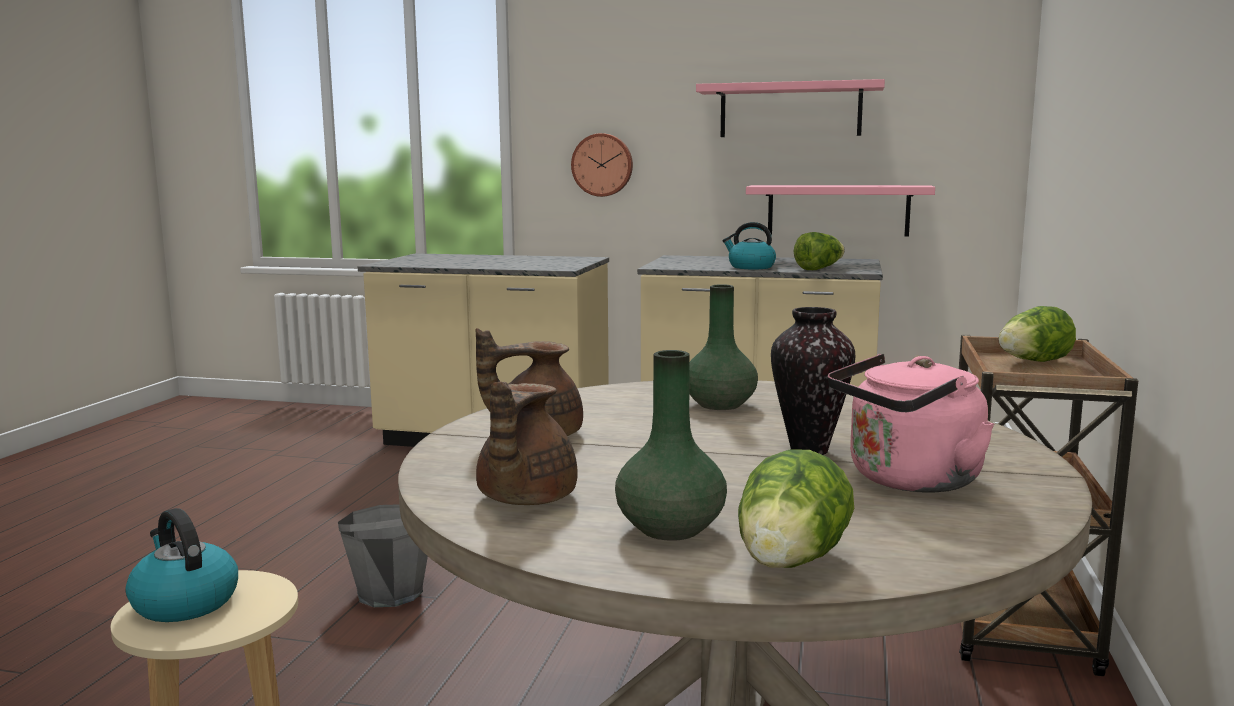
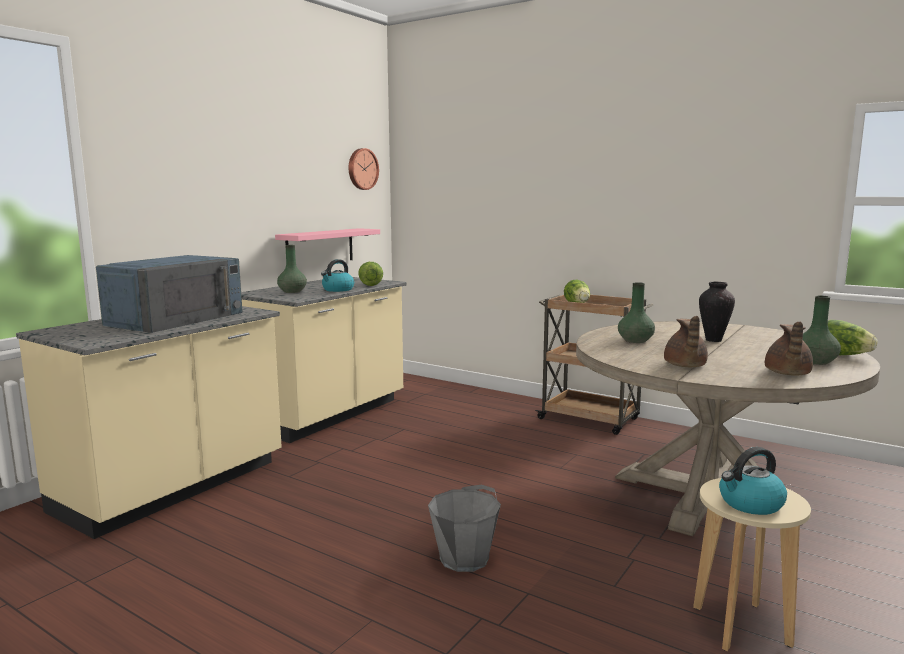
camera: 70 degrees left, 0 degrees up
brown teapot [476,381,578,505] -> brown teapot turned 75 degrees clockwise [765,321,813,376]
wall clock [571,133,633,197] -> wall clock moved to [349,148,379,190]
pink shelf [696,79,885,137] -> none
pink kettle [828,354,994,493] -> none
none -> blue microwave [96,255,243,333]
none -> green vase [277,245,307,293]

